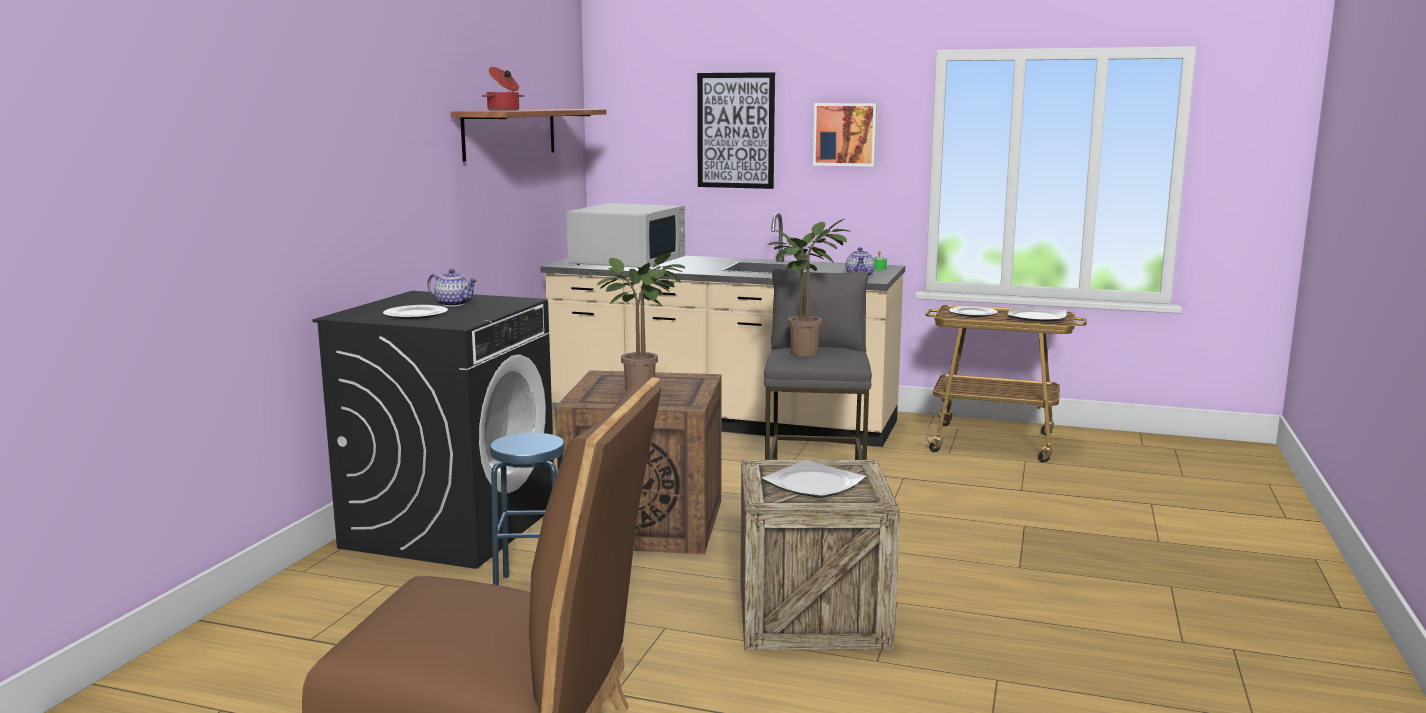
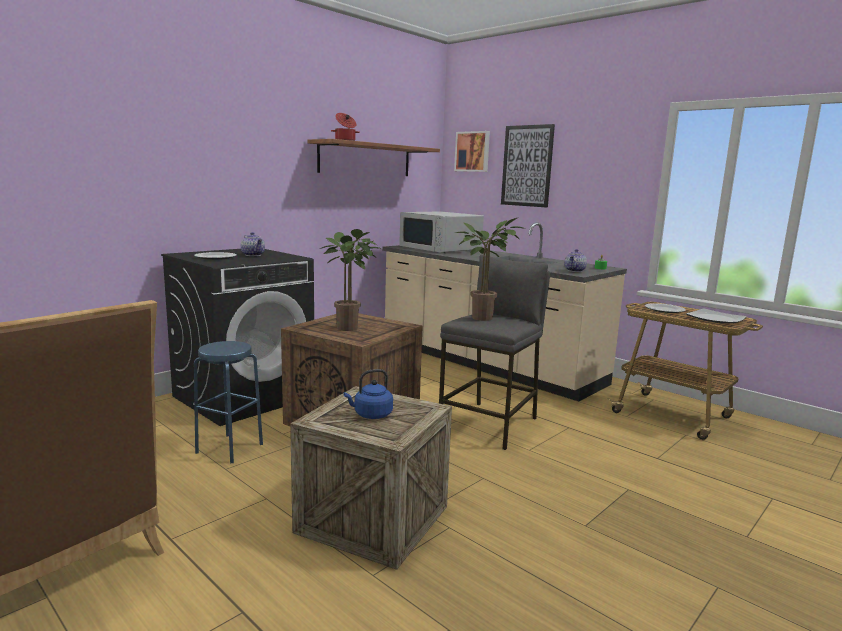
camera: 25 degrees right, 0 degrees up
white microwave [566,203,685,269] -> white microwave turned 90 degrees clockwise [399,211,484,253]
plate [762,460,866,498] -> blue kettle [343,369,393,419]
picture [813,103,877,167] -> picture moved to [454,131,490,172]

